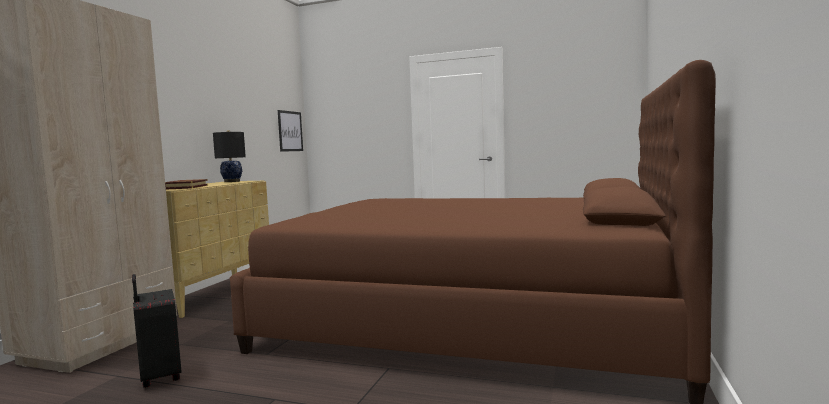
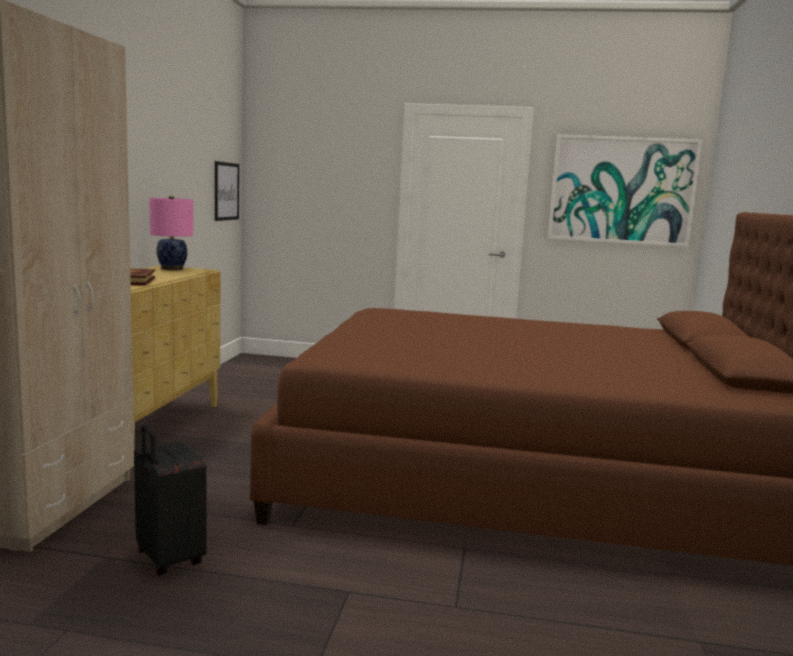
camera: 10 degrees left, 5 degrees up
black table lamp [213,130,246,182] -> pink table lamp [149,195,193,270]
none -> picture [548,134,702,247]

